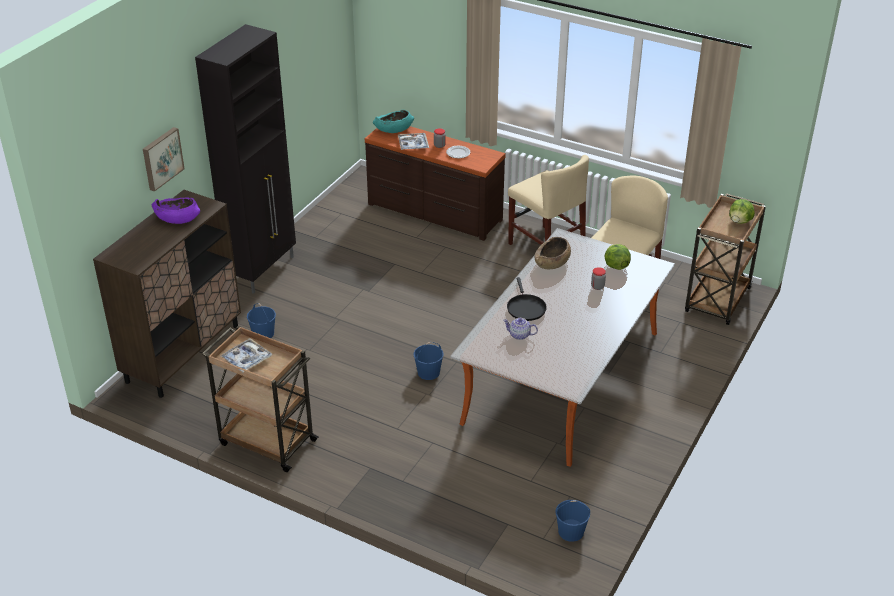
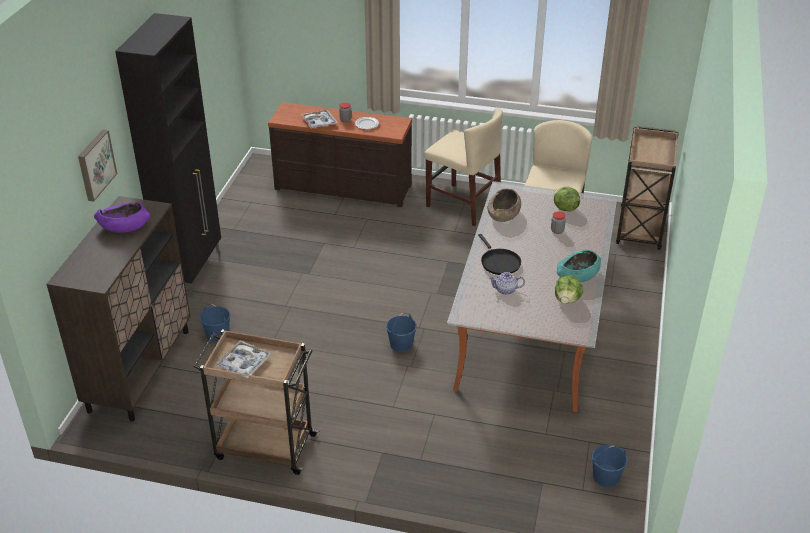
camera: 15 degrees left, 0 degrees up
turquoise bowl [373,110,414,133] -> turquoise bowl moved to [557,250,601,282]
lettuce [729,199,755,224] -> lettuce moved to [555,275,583,304]

